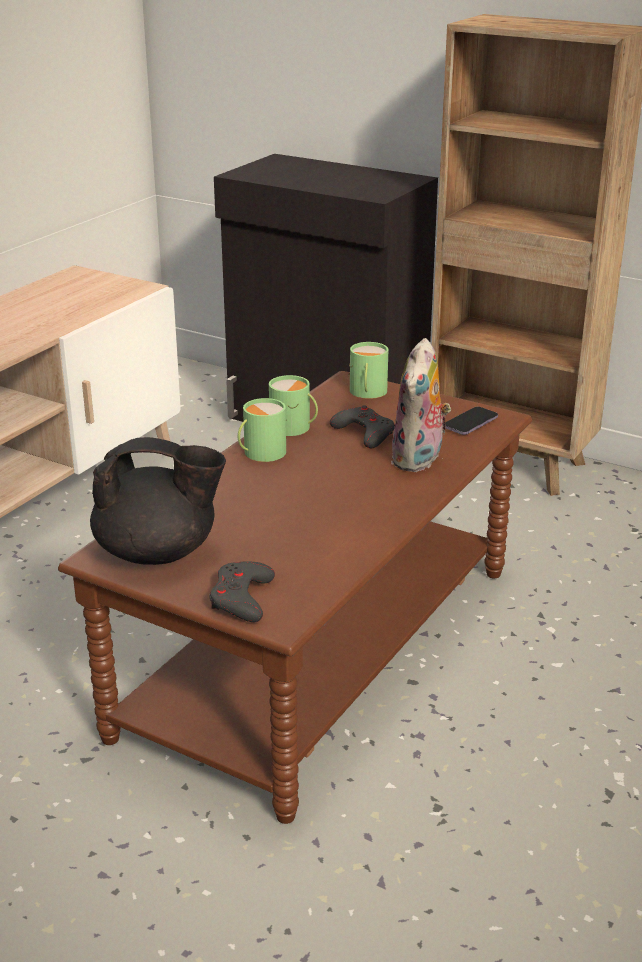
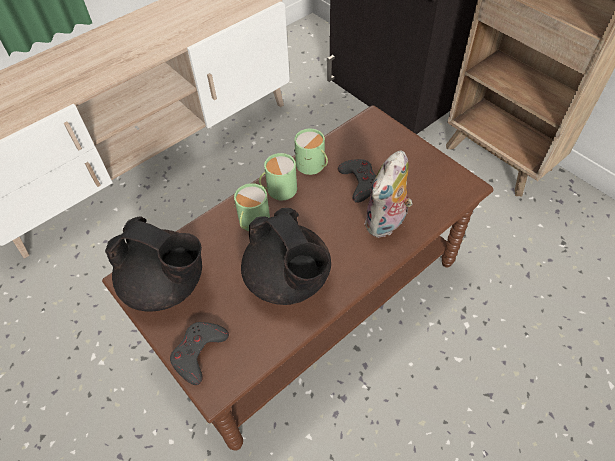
camera: 20 degrees right, 25 degrees up
green mug [349,342,388,399] -> green mug moved to [234,183,270,231]
phone [445,407,498,435] -> none
none -> black teapot [241,208,331,305]

